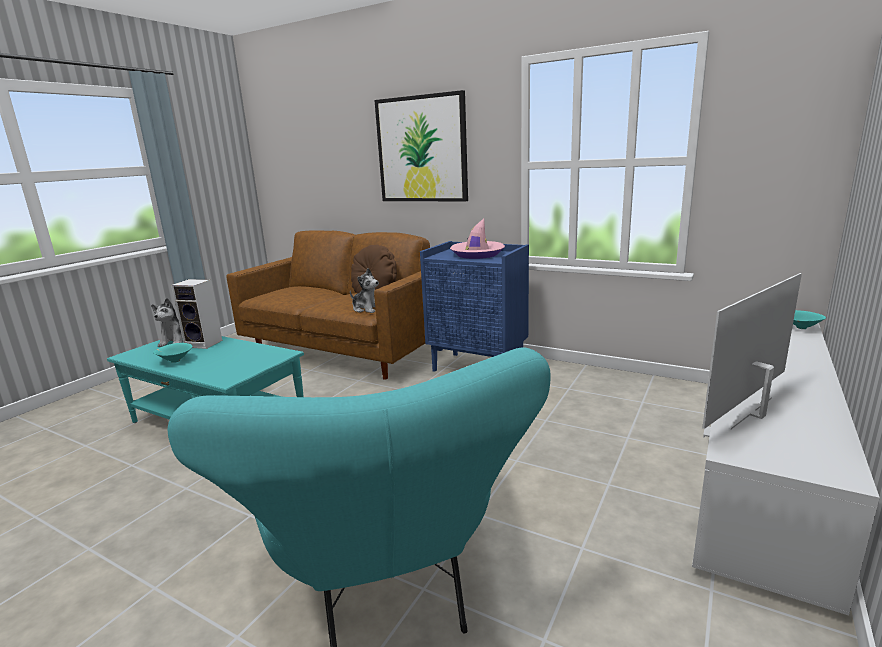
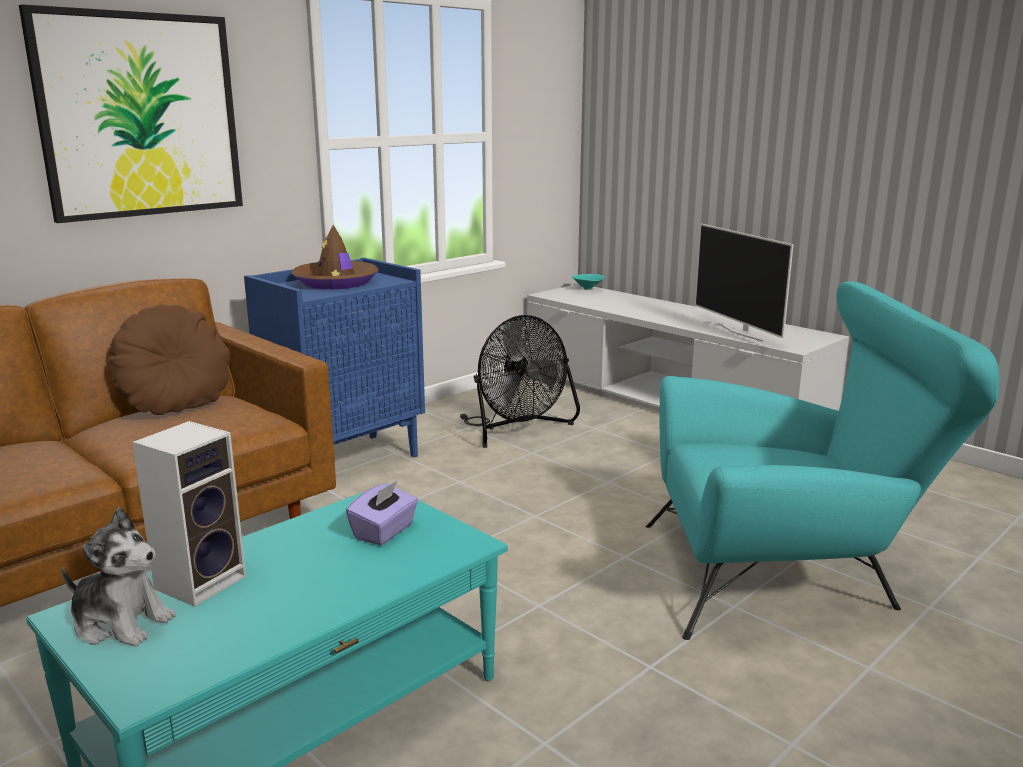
camera: 75 degrees left, 0 degrees up
turquoise bowl [153,343,192,363] -> none
plush toy [350,268,379,313] -> none
pink hat [450,218,505,259] -> brown hat [291,225,379,289]
none -> purple tissue box [346,481,418,546]
none -> black fan [460,315,580,448]

